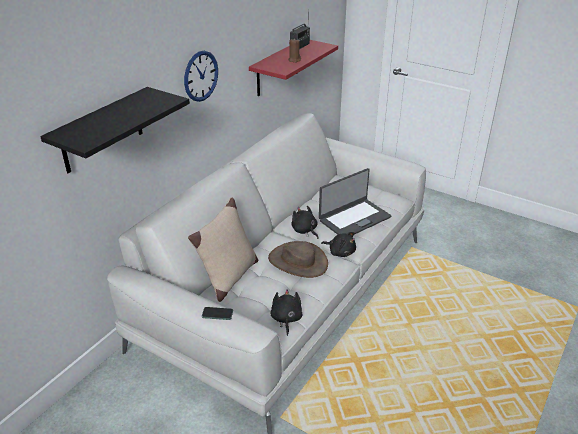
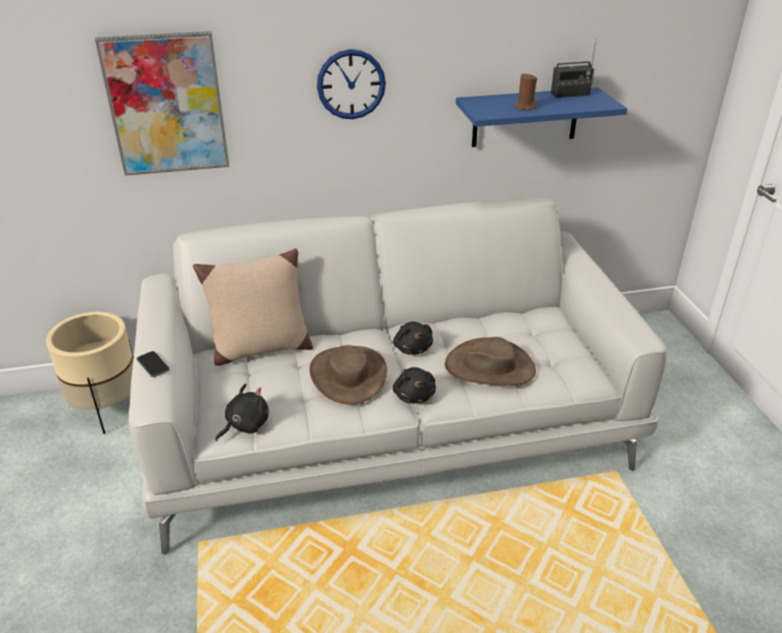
camera: 45 degrees right, 0 degrees up
black shelf [40,87,190,173] -> picture [95,31,229,176]
red shelf [249,40,338,96] -> blue shelf [456,87,627,147]
black plush toy [291,206,319,239] -> black plush toy turned 150 degrees clockwise [393,322,433,355]
laptop [319,168,391,235] -> brown hat [445,337,536,386]
none -> beige planter [46,312,134,434]

